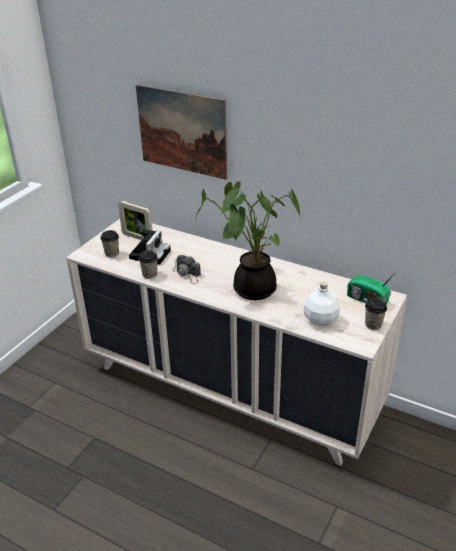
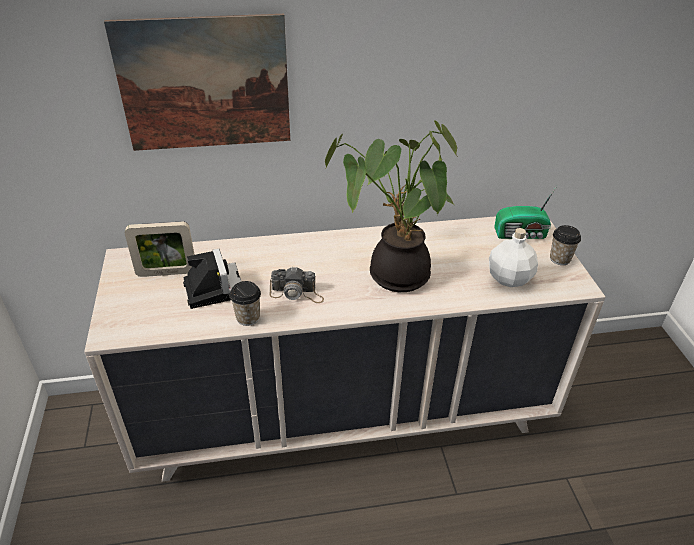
camera: 40 degrees left, 5 degrees up
cup [101,230,119,257] -> none

